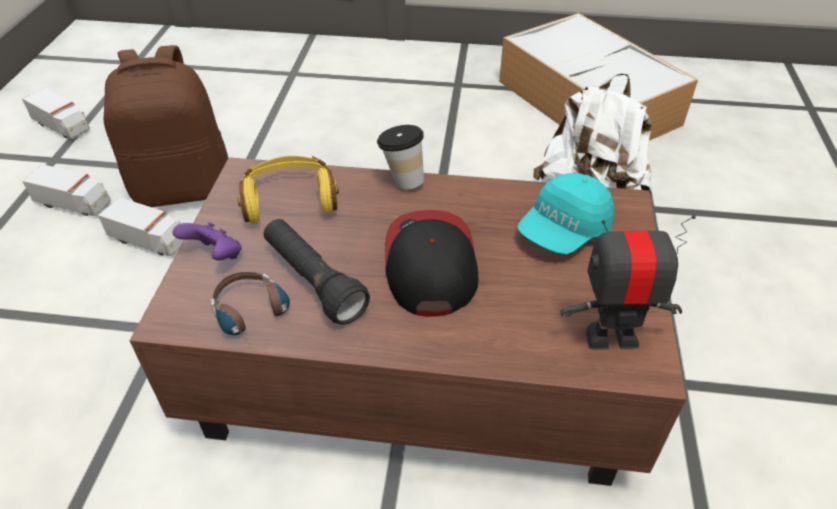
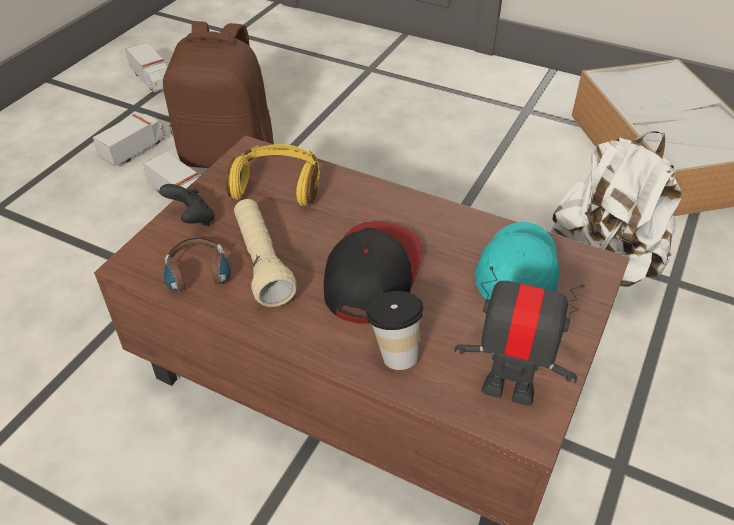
camera: 20 degrees right, 0 degrees up
toy truck [22,164,111,216] -> toy truck turned 90 degrees counterclockwise [93,114,166,167]
purple game controller [172,222,242,260] -> black game controller [159,184,215,226]
black flashlight [264,219,370,325] -> beige flashlight [234,199,297,307]
cup [377,125,424,190] -> cup moved to [365,291,424,370]
turquoise cap [518,173,614,254] -> turquoise cap turned 135 degrees clockwise [475,222,559,300]

